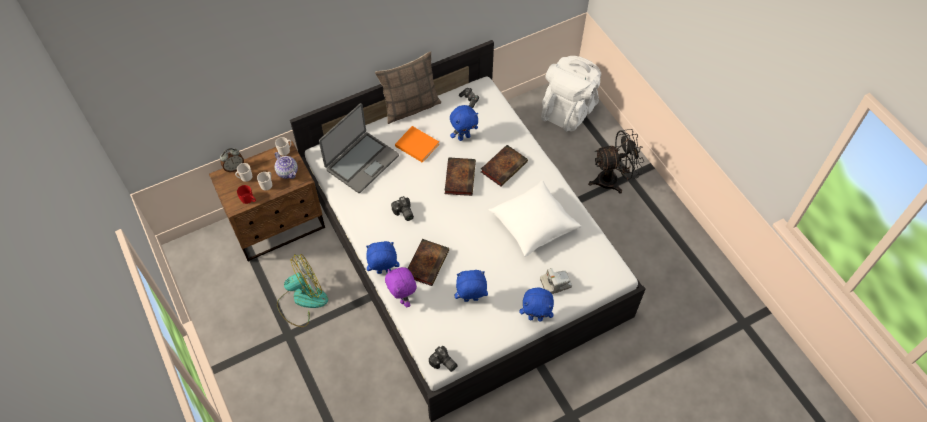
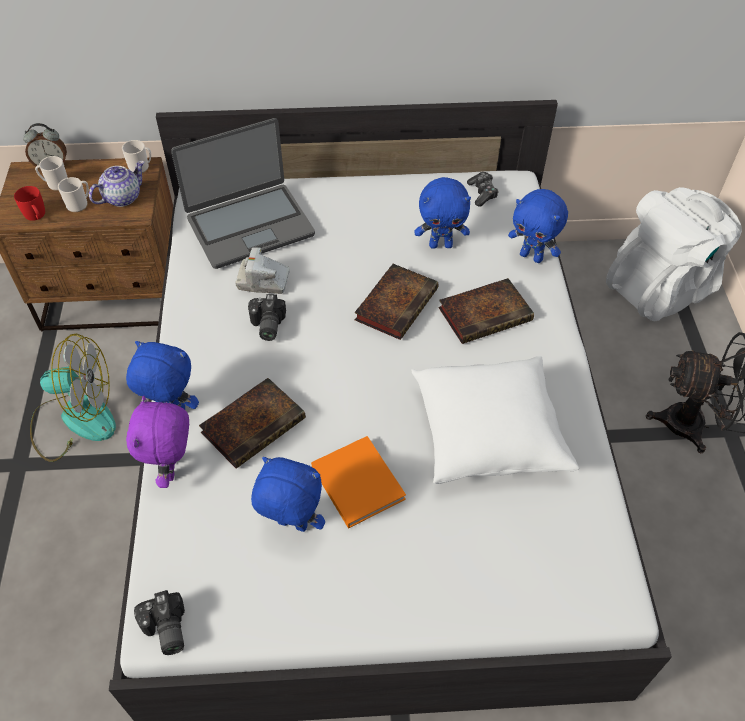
camera: 25 degrees right, 5 degrees down
teapot [275,152,298,179] -> teapot turned 120 degrees counterclockwise [89,161,145,207]
pillow [375,51,441,124] -> none
orange book [395,126,439,163] -> orange book moved to [311,436,406,529]
blue plush toy [520,288,554,322] -> blue plush toy moved to [508,189,568,263]
camera [540,268,572,294] -> camera moved to [235,247,290,294]

